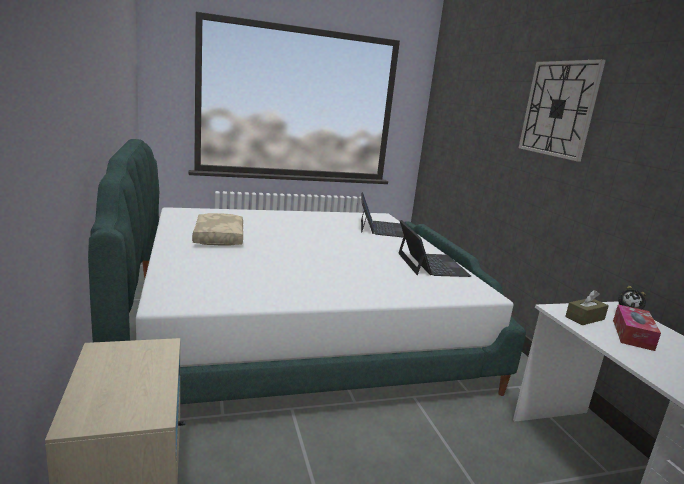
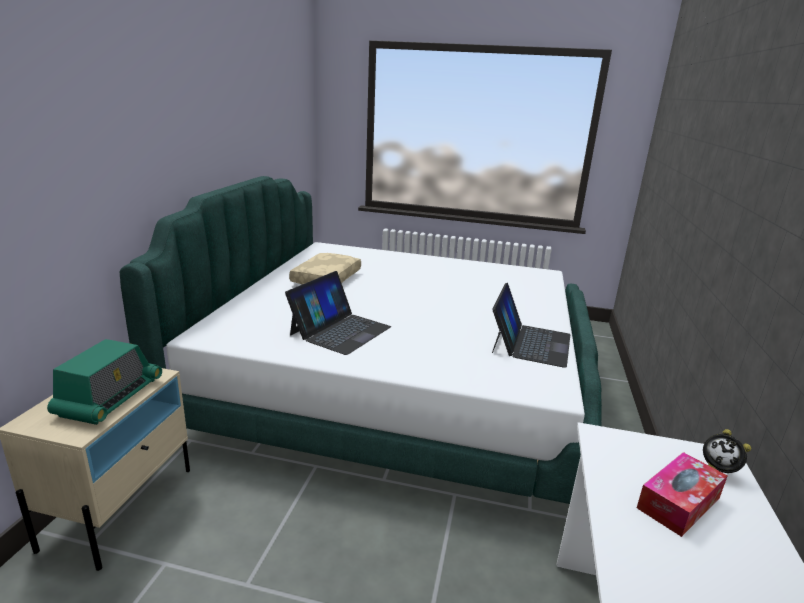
camera: 30 degrees right, 5 degrees up
laptop [361,192,404,237] -> laptop moved to [285,271,391,355]
wall clock [519,59,606,162] -> none
brown tissue box [565,290,609,325] -> none
none -> radio [47,339,162,425]

